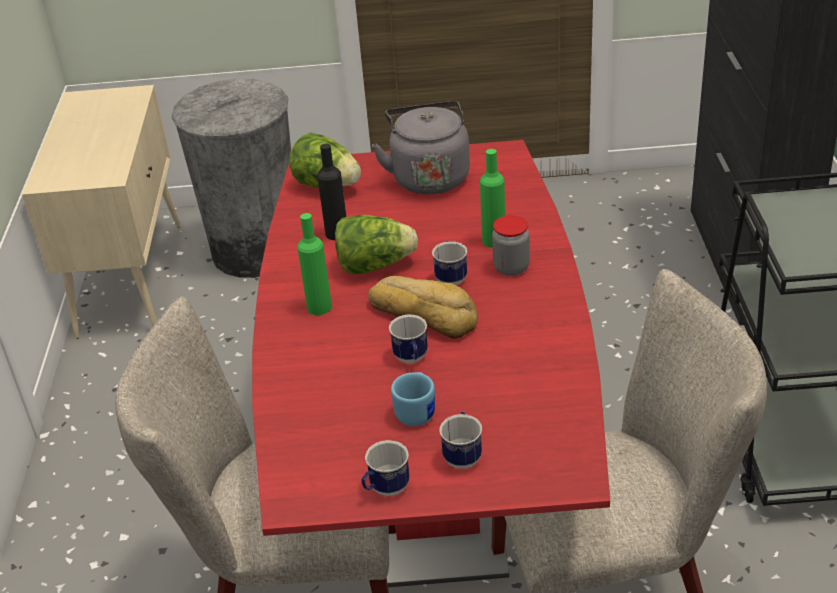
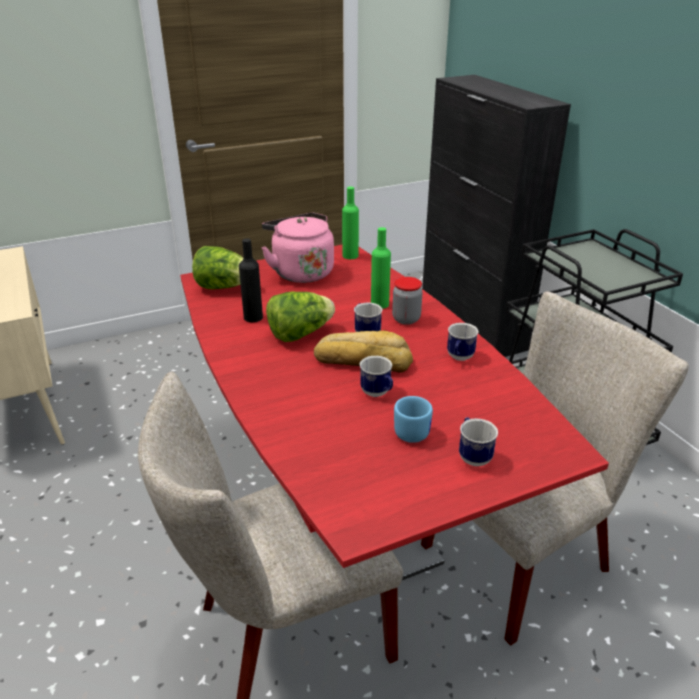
camera: 25 degrees left, 5 degrees down
grey trash can [172,79,291,278] -> none
green bottle [297,213,332,315] -> green bottle moved to [342,187,359,259]
mug [362,440,410,496] -> mug moved to [447,323,479,361]
grey kettle [372,101,470,194] -> pink kettle [261,213,334,283]

